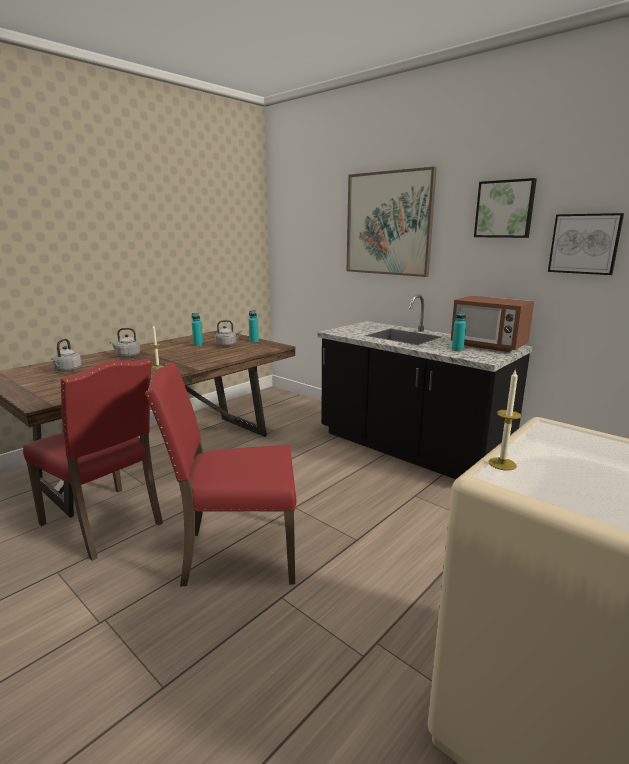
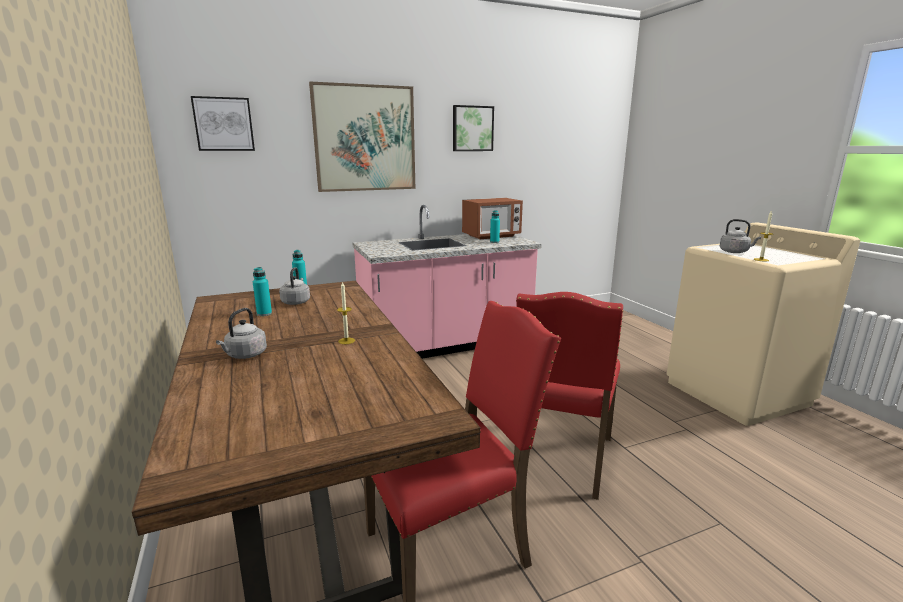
camera: 65 degrees left, 0 degrees up
grey kettle [51,339,82,372] -> grey kettle moved to [720,219,761,253]
black counter [318,294,532,479] -> pink counter [352,205,542,359]
picture [548,213,624,275] -> picture moved to [191,96,255,151]

